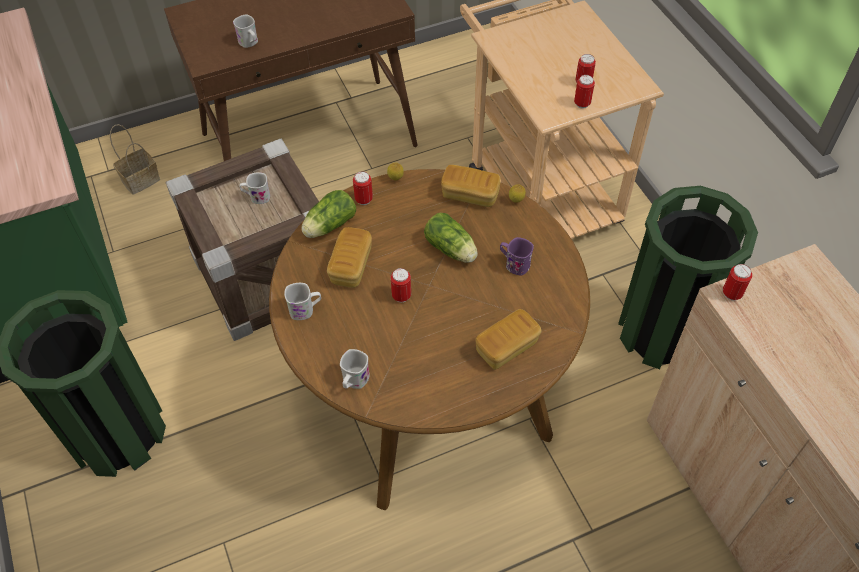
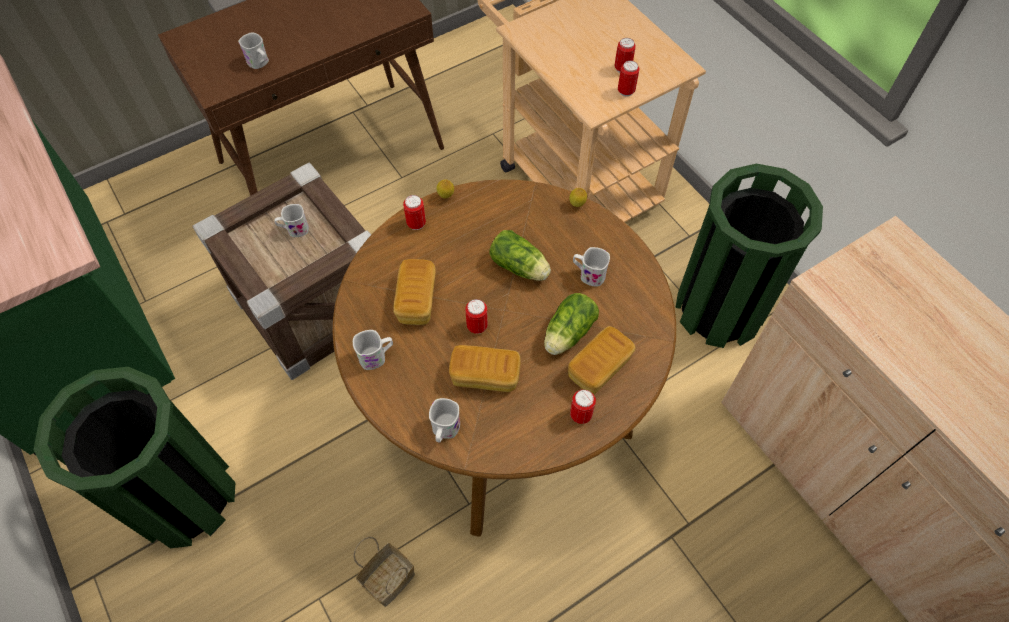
camera: 10 degrees left, 5 degrees up
basket [110,124,160,195] -> basket moved to [353,537,415,607]
lettuce [301,190,356,238] -> lettuce moved to [544,293,599,355]
bread [441,165,501,207] -> bread moved to [449,345,521,392]
purple mug [500,237,534,276] -> white mug [573,247,610,287]
can [723,264,752,301] -> can moved to [570,390,596,424]

